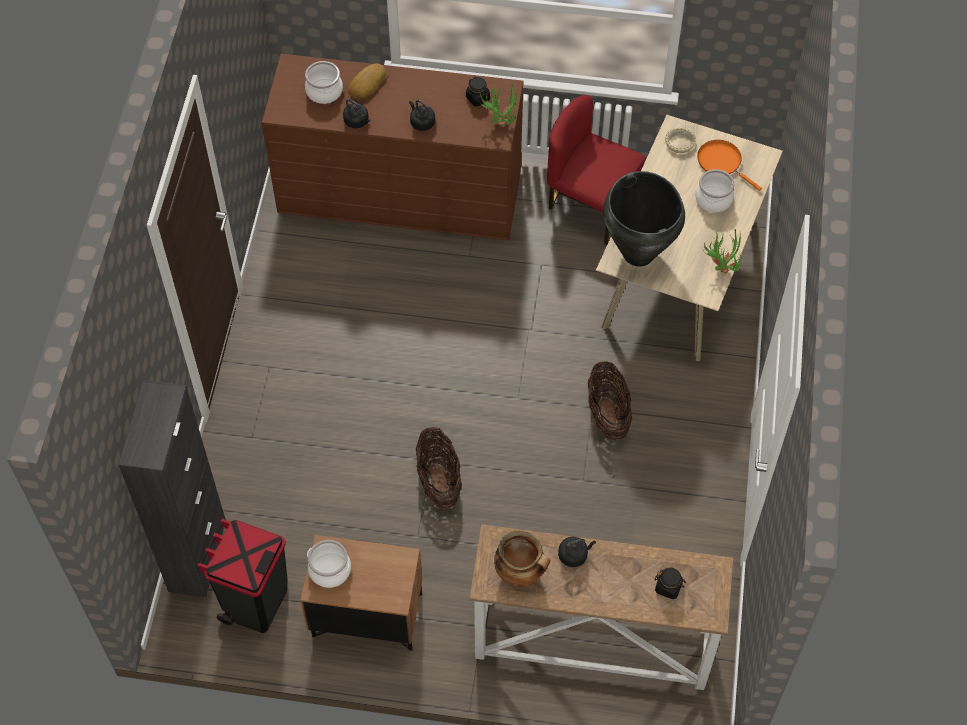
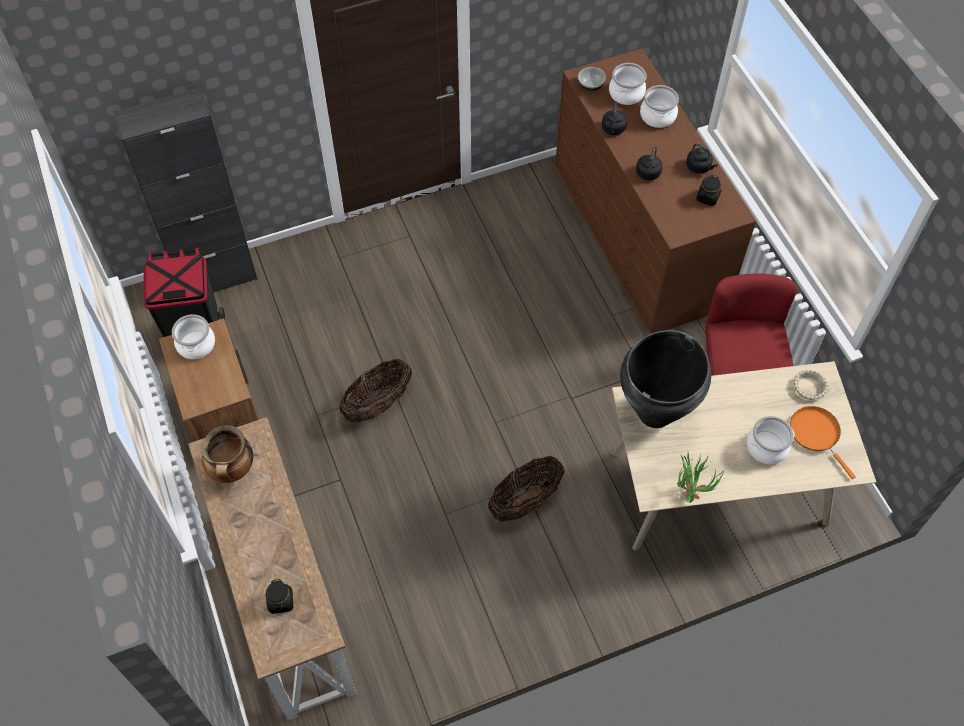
camera: 60 degrees right, 0 degrees up
bread [348,64,386,100] -> cooking pot [640,85,679,128]
potted plant [479,83,517,127] -> none
black kettle [558,537,596,567] -> black kettle moved to [686,143,717,174]
orange frying pan [697,140,762,191] -> orange frying pan turned 45 degrees counterclockwise [790,406,856,479]
none -> bowl [578,67,606,91]

